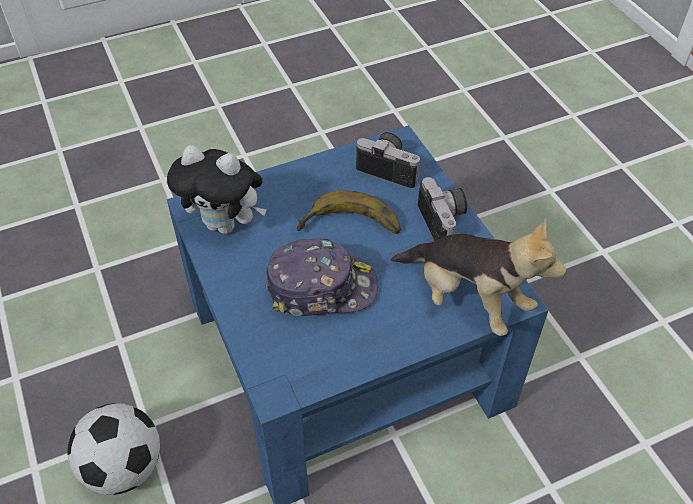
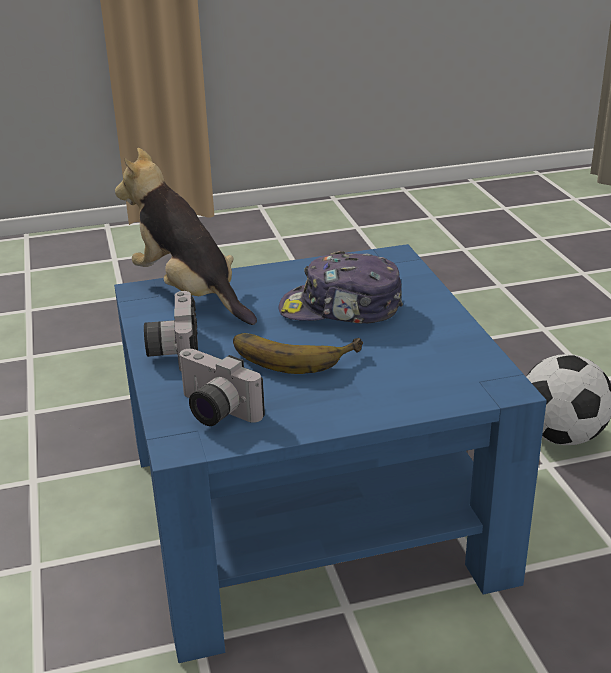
camera: 170 degrees left, 20 degrees down
plush toy [167,145,267,234] -> none

